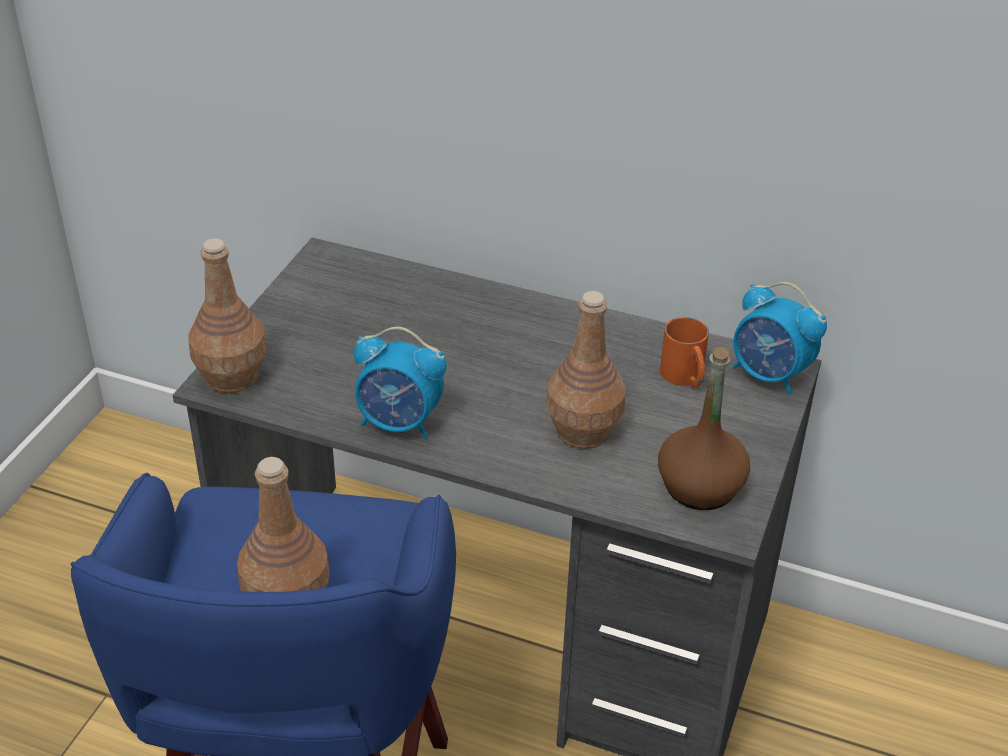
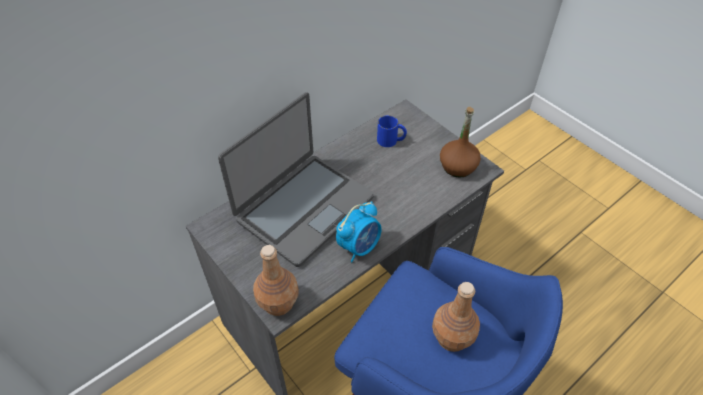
camera: 60 degrees left, 10 degrees up
brown bottle [546,291,626,449] -> none
orange mug [660,317,709,387] -> blue mug [377,115,407,147]
alarm clock [733,282,827,395] -> none
none -> laptop [218,92,374,267]

